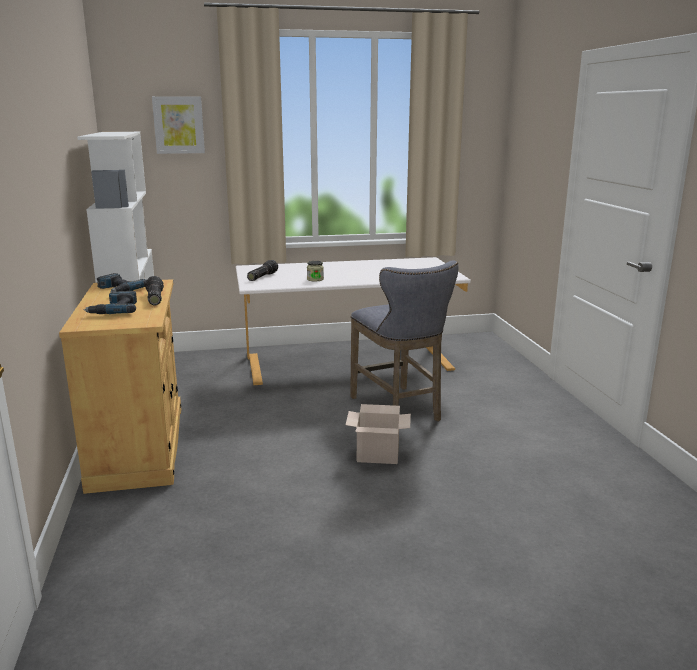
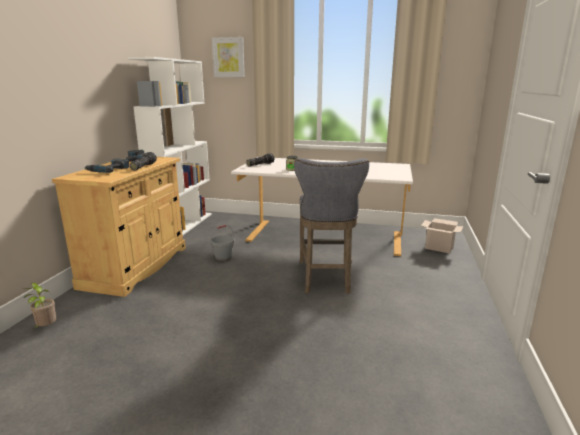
camera: 25 degrees right, 0 degrees up
cardboard box [346,404,411,464] -> cardboard box moved to [421,218,464,254]
none -> potted plant [22,283,56,329]
none -> grey bucket [210,225,235,261]

